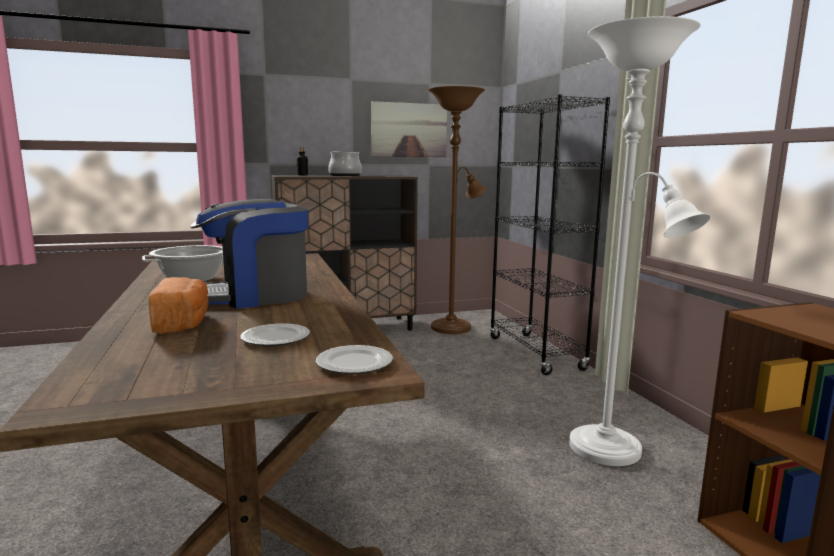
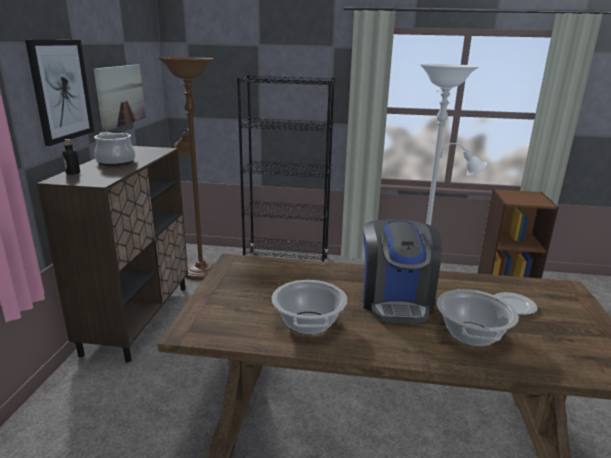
camera: 65 degrees left, 10 degrees up
bread [149,277,209,334] -> cooking pot [437,289,519,347]
plate [316,345,393,374] -> none
none -> picture [25,40,94,146]

